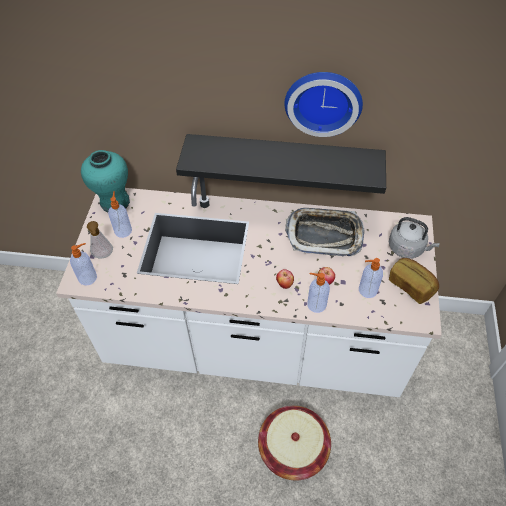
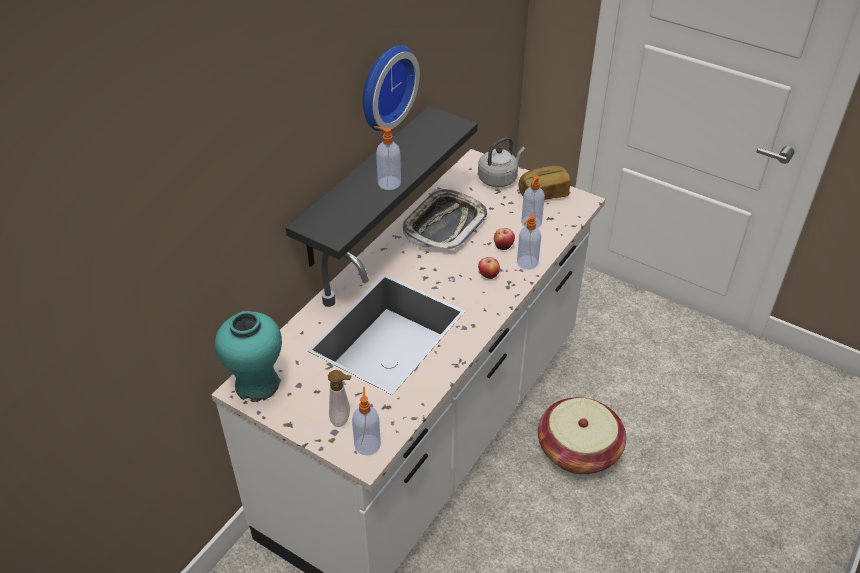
camera: 65 degrees left, 10 degrees down
soap dispenser [108,191,132,238] -> soap dispenser moved to [374,126,401,190]

